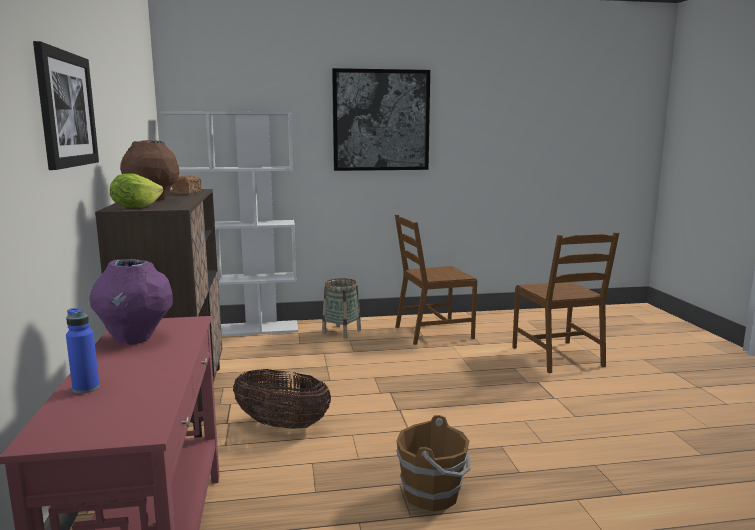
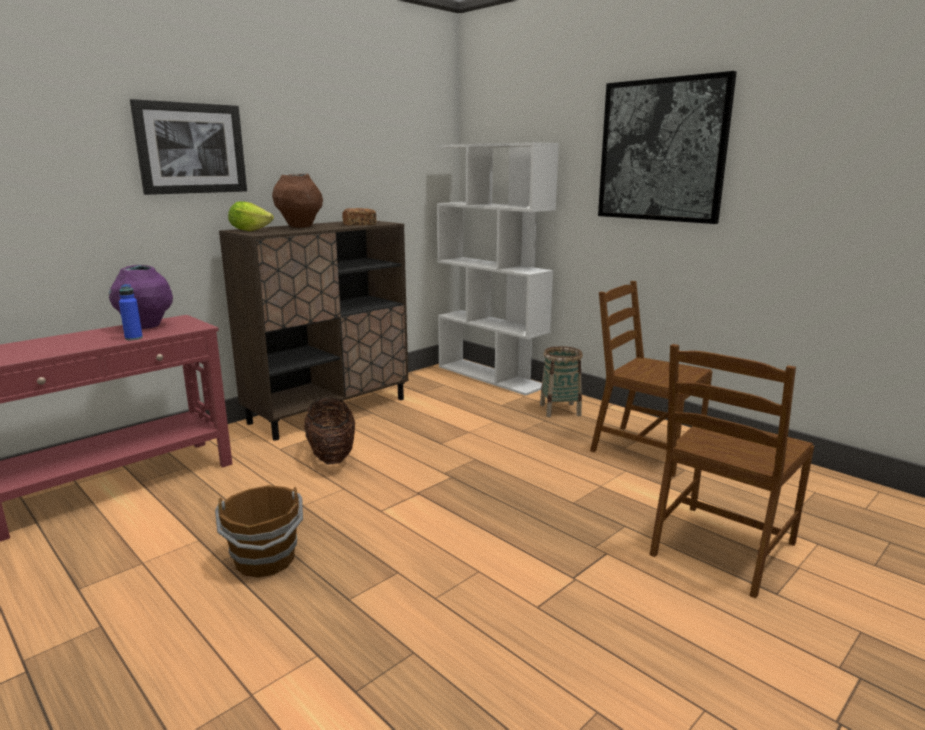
camera: 55 degrees right, 5 degrees up
blue bottle [66,308,100,394] -> blue bottle moved to [119,284,143,340]

